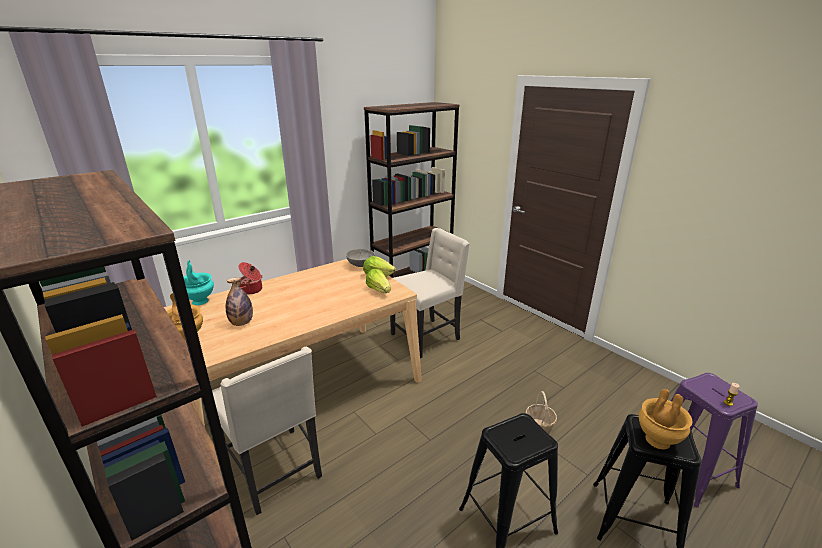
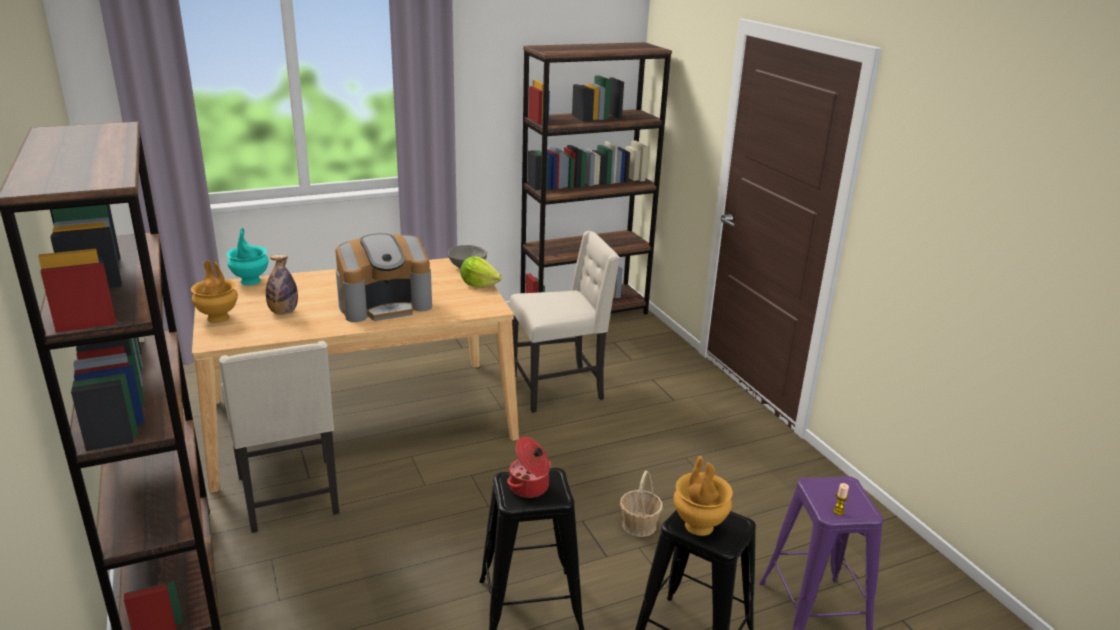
camera: 15 degrees right, 0 degrees up
cooking pot [239,262,263,295] -> cooking pot moved to [507,437,551,498]
lettuce [366,269,391,293] -> none
none -> coffee machine [335,233,432,322]

